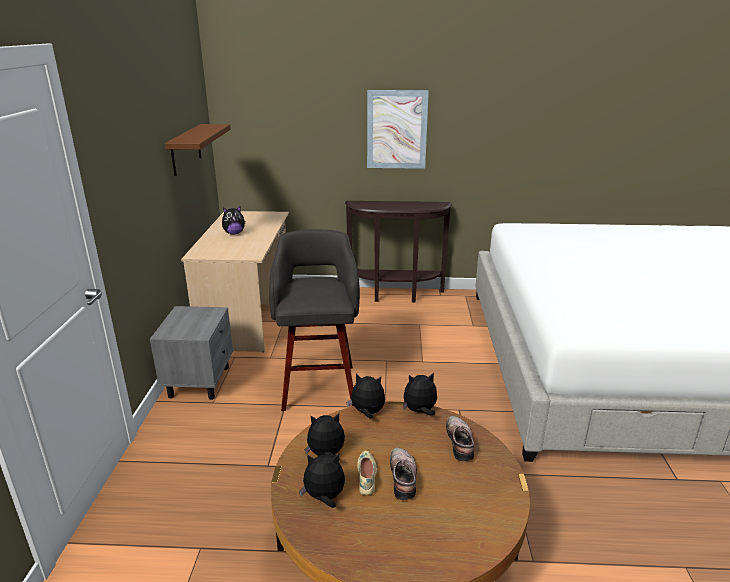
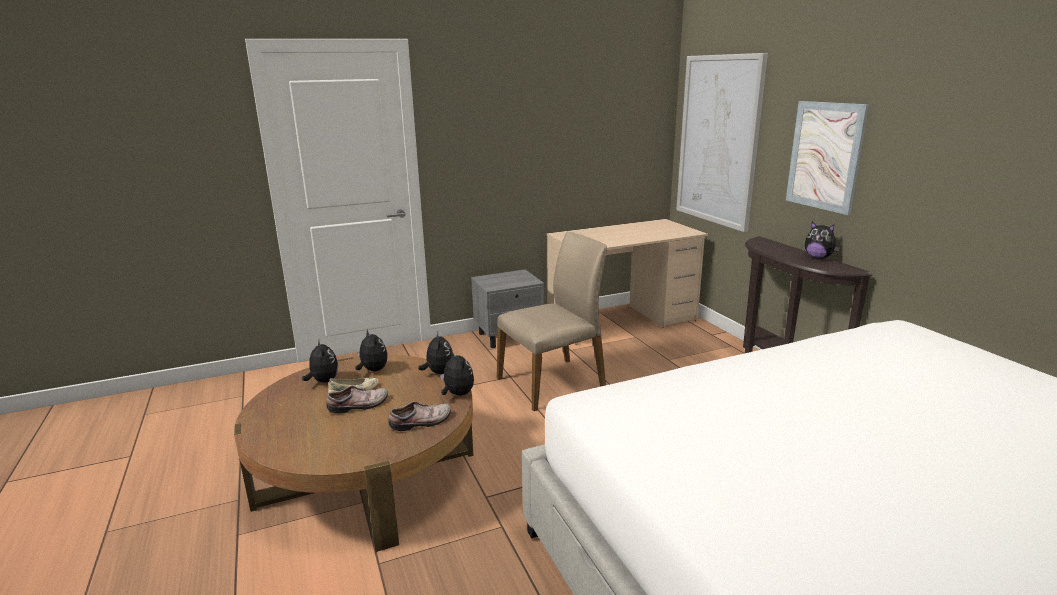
camera: 65 degrees right, 5 degrees down
brown shelf [165,124,231,176] -> none
plush toy [222,206,245,235] -> plush toy moved to [805,222,840,259]
grey stool [269,229,360,411] -> beige chair [497,232,607,411]
none -> picture [676,53,768,232]

